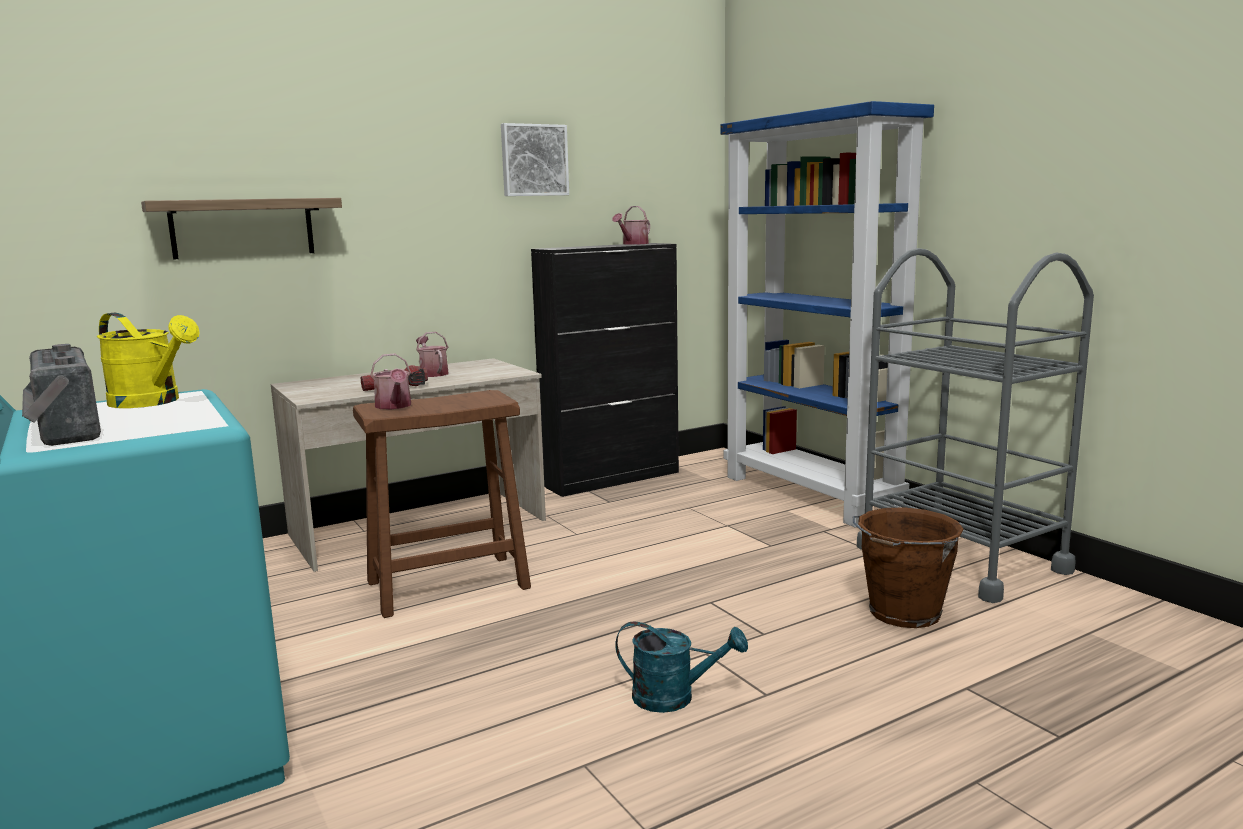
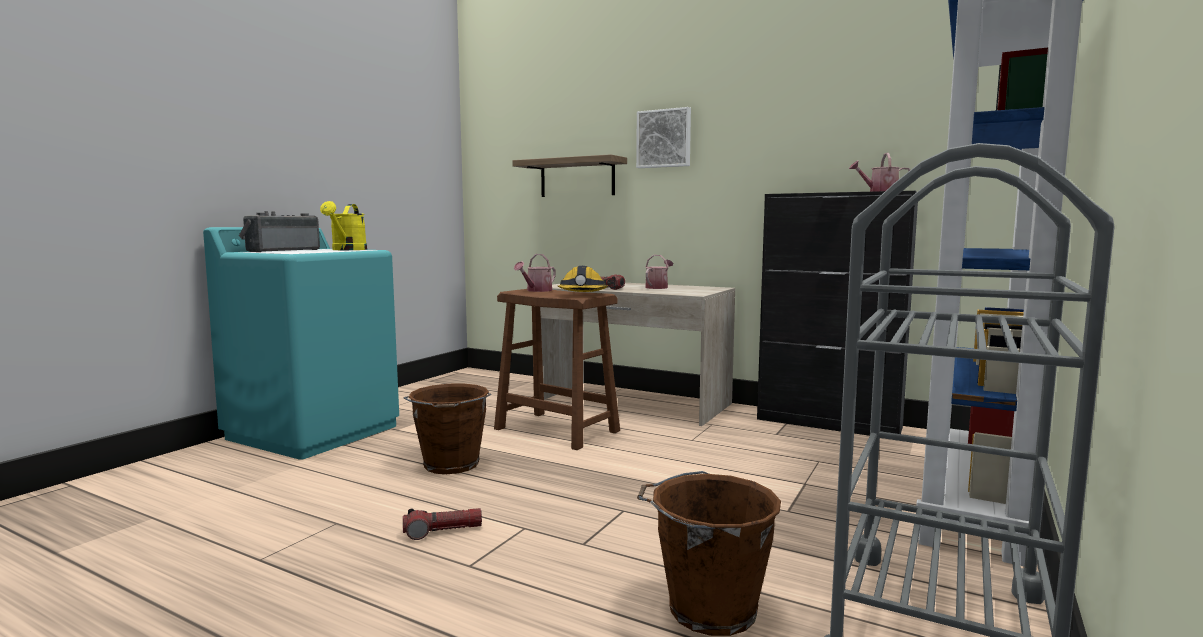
camera: 60 degrees right, 5 degrees down
picture [501,123,569,196] -> picture moved to [636,107,691,168]
turquoise watering can [615,621,748,713] -> flashlight [403,508,482,540]
none -> brown bucket [404,383,491,474]
none -> hard hat [557,266,608,292]

